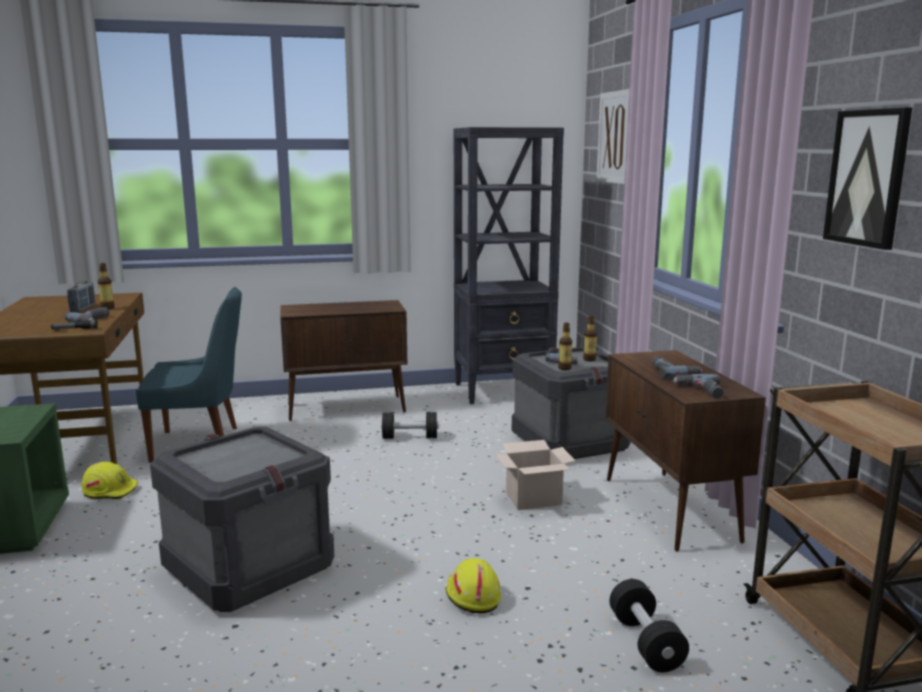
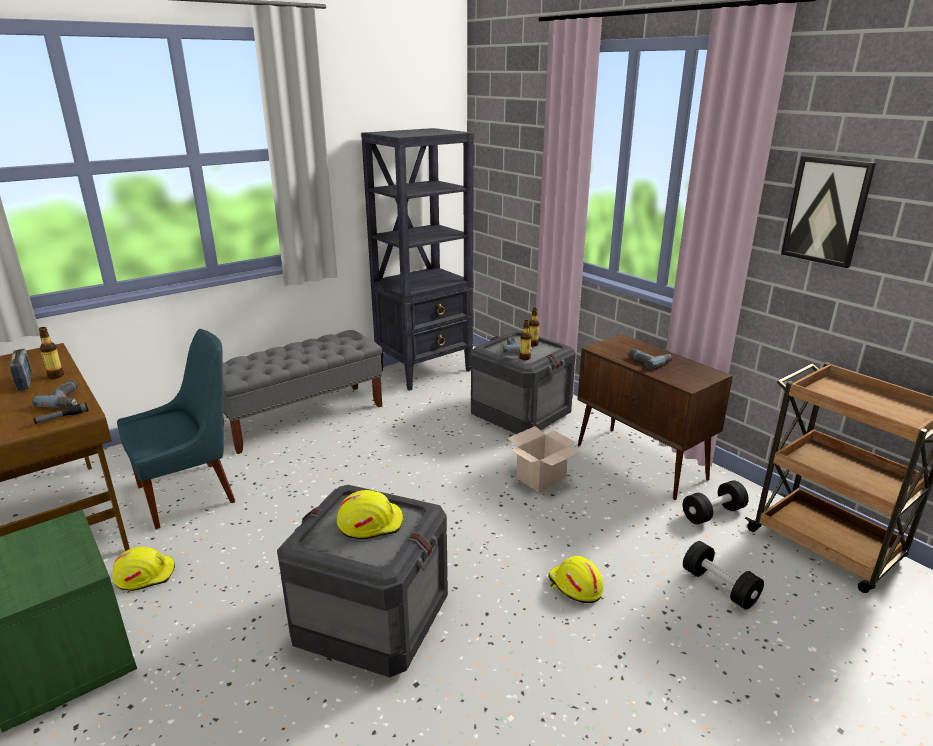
camera: 25 degrees left, 10 degrees up
brown cabinet [280,300,407,421] -> grey bench [223,330,382,454]
black dumbbell [381,412,438,439] -> black dumbbell moved to [683,480,749,525]
picture [596,89,629,184] -> none
power drill [673,374,724,399] -> none
none -> yellow hard hat [337,490,404,539]

